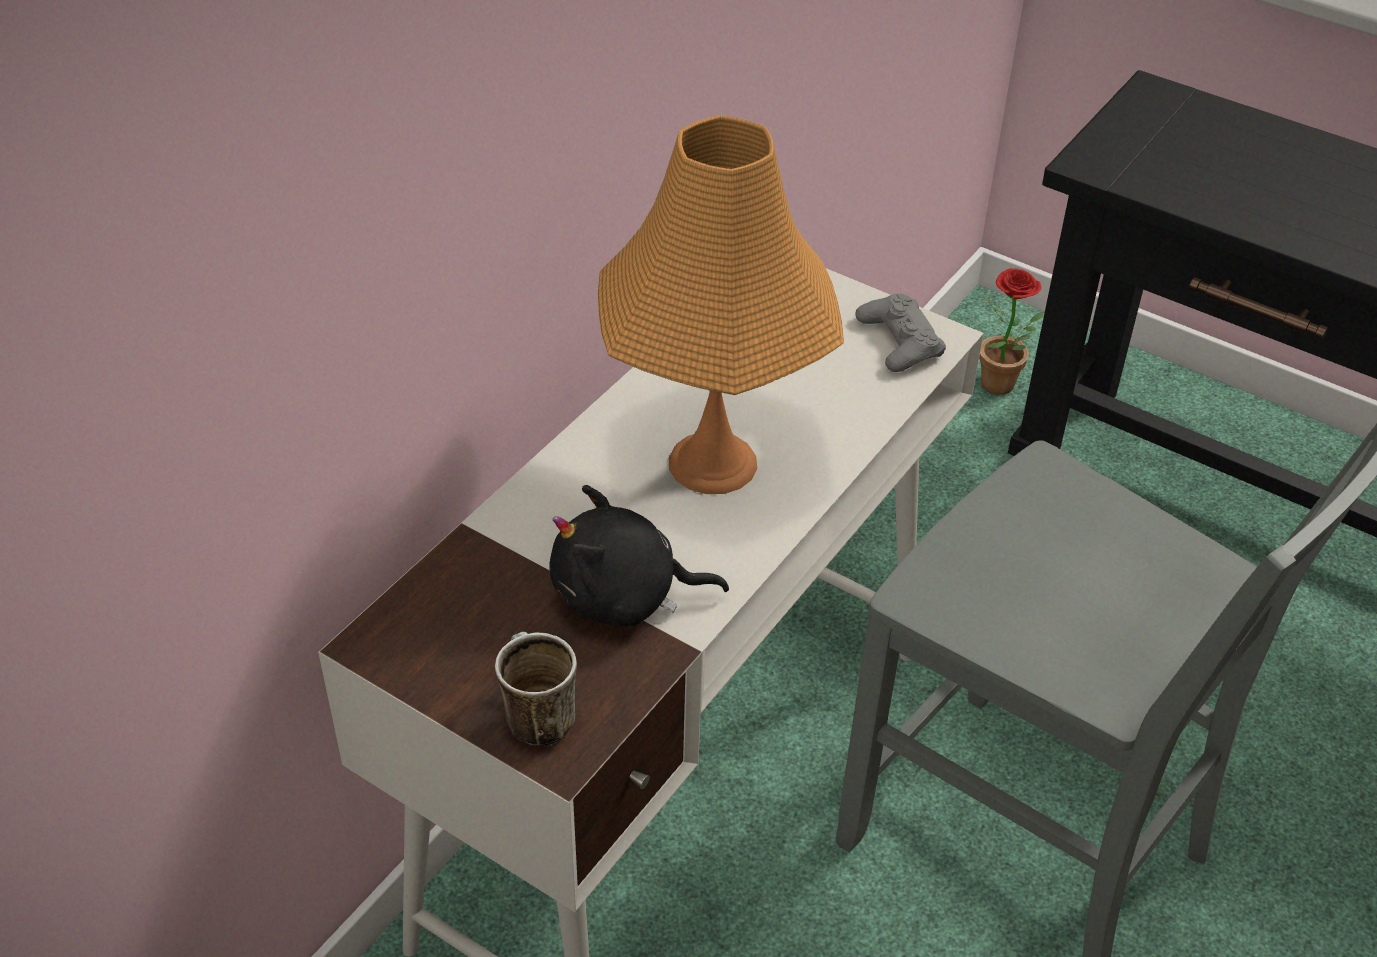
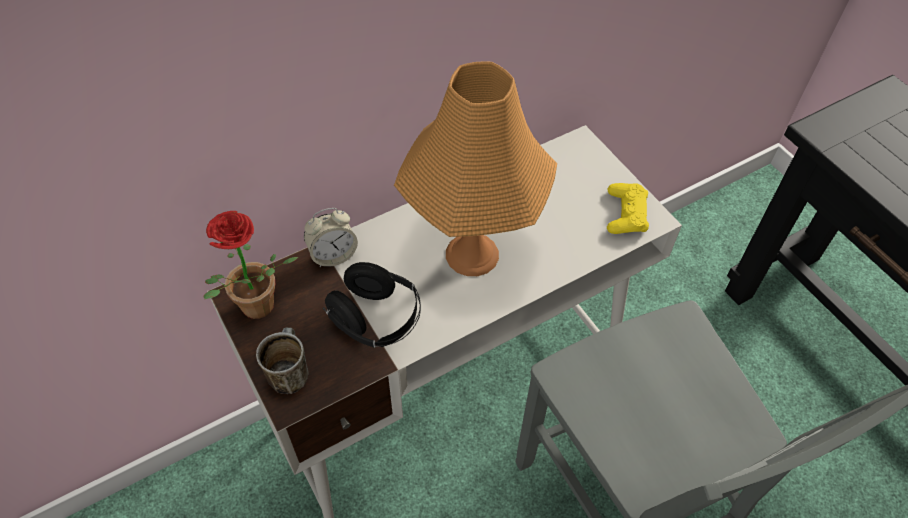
camera: 25 degrees right, 10 degrees up
black plush toy [549,485,729,627] -> black headphones [323,262,421,348]
grey game controller [855,293,946,372] -> yellow game controller [607,183,649,234]
potted plant [979,268,1043,395] -> potted plant moved to [204,211,299,319]
none -> alarm clock [304,208,358,267]

